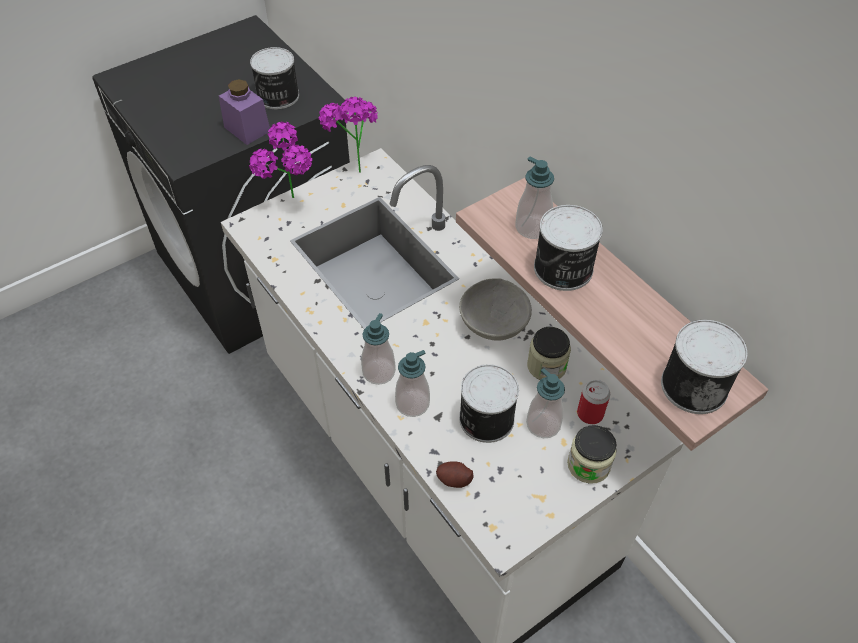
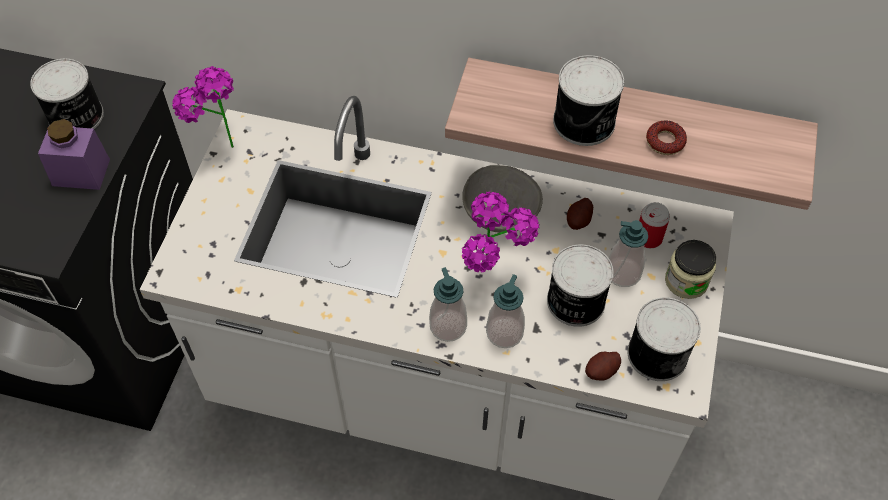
camera: 40 degrees left, 5 degrees up
potted plant [249,122,312,198] -> potted plant moved to [462,191,539,272]
soap dispenser [516,157,554,239] -> none
jar [527,327,571,380] -> potato [567,198,593,230]
can [661,320,747,414] -> can moved to [627,297,701,381]
none -> donut [646,120,687,155]

